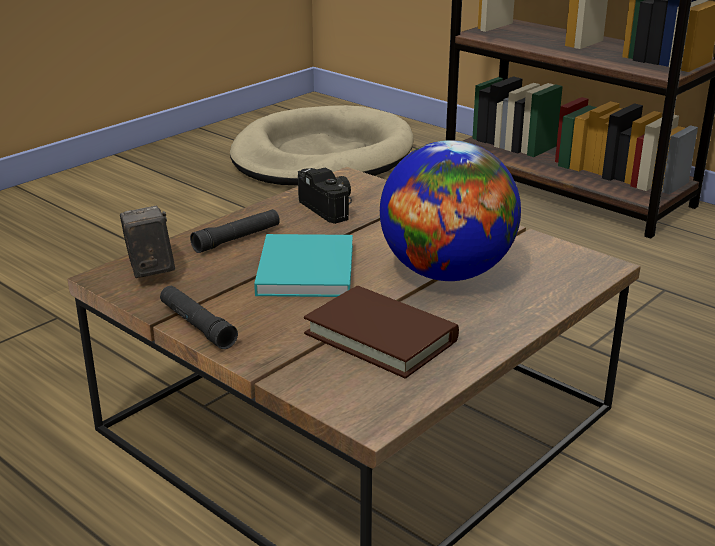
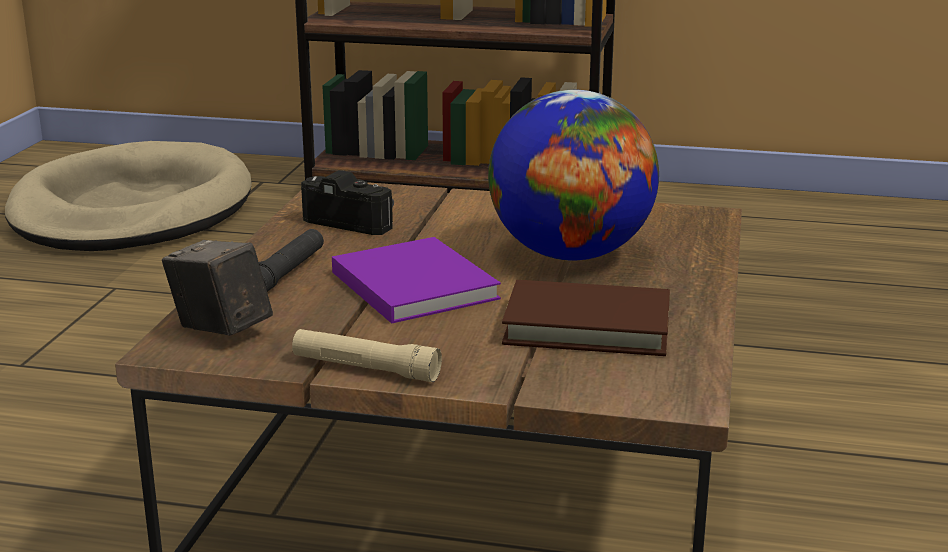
camera: 30 degrees left, 5 degrees down
black flashlight [160,286,238,349] -> beige flashlight [292,329,442,382]
turquoise book [254,234,353,297] -> purple book [332,237,501,324]

